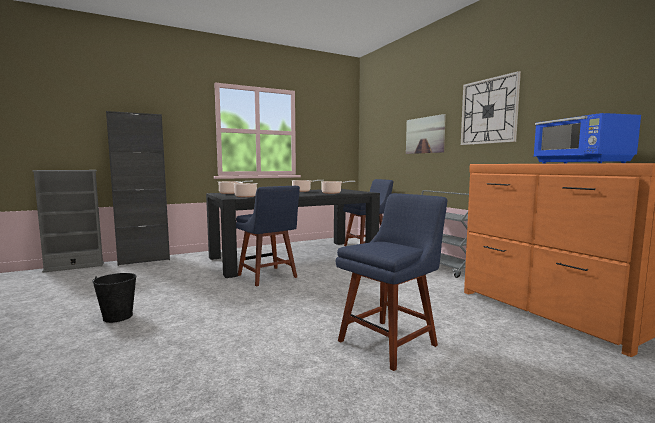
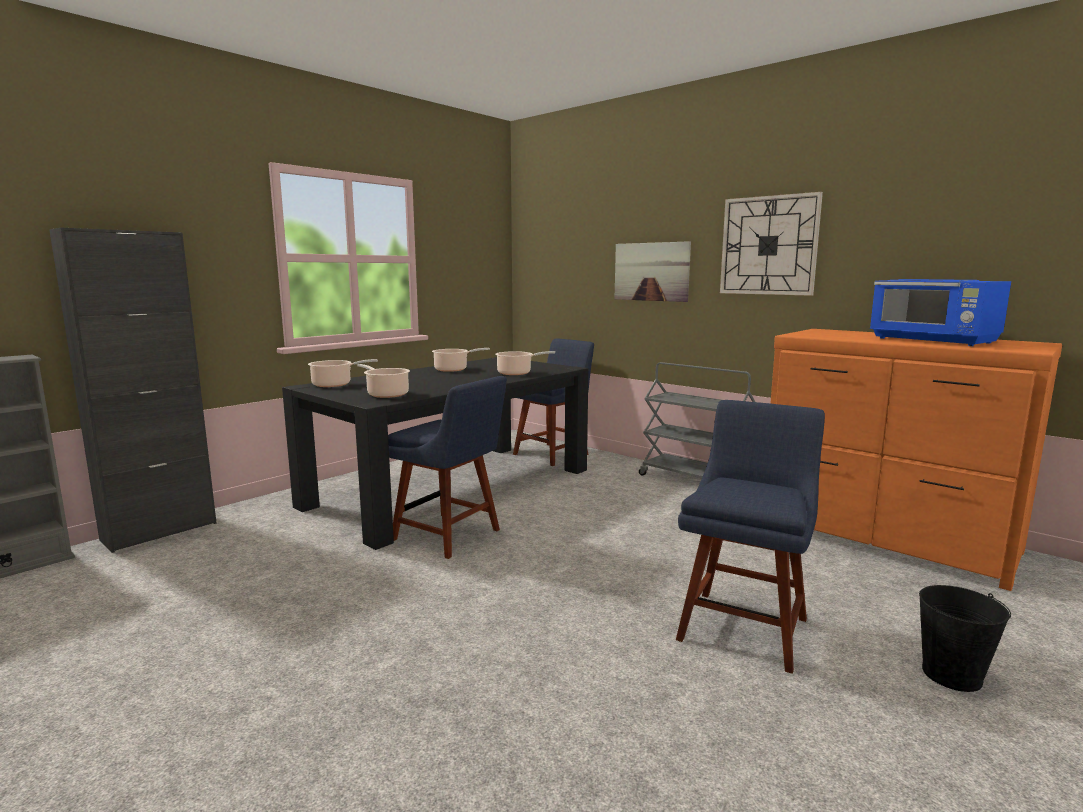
camera: 20 degrees left, 5 degrees up
black bucket [92,273,136,323] -> black bucket moved to [919,585,1011,692]

